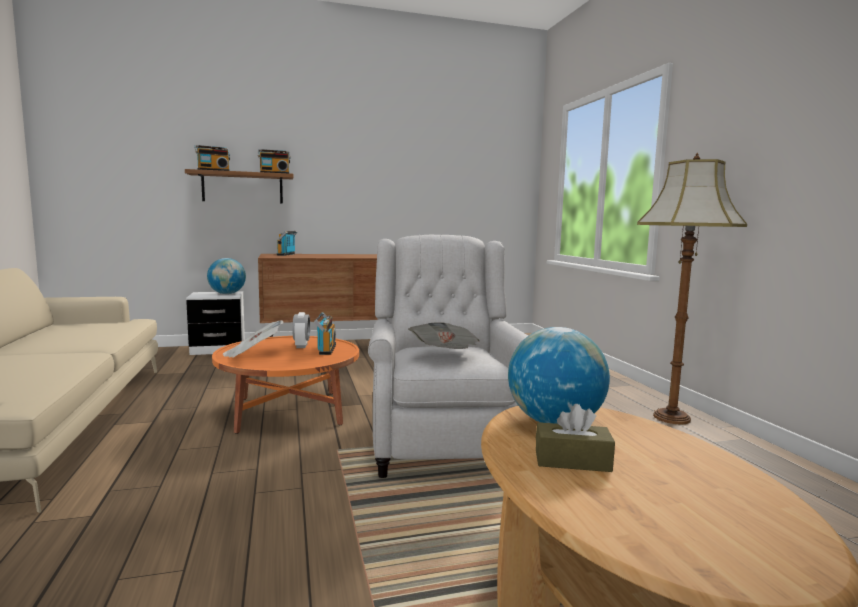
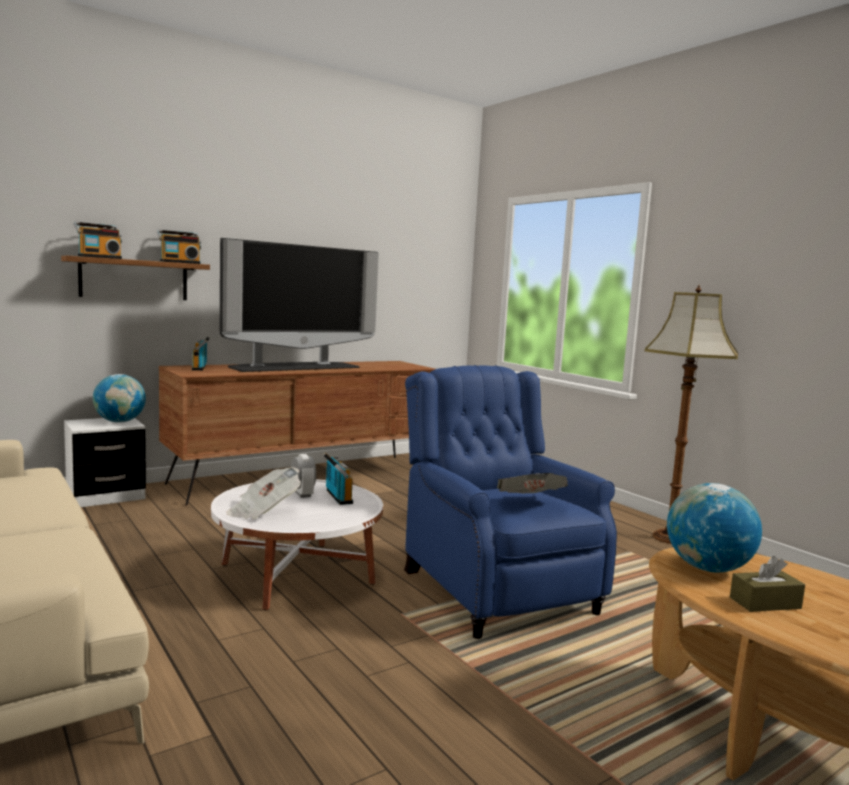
camera: 20 degrees left, 0 degrees up
orange coffee table [212,336,359,434] -> white coffee table [211,479,383,610]
white armchair [368,234,528,478] -> blue armchair [404,365,617,639]
none -> television [220,238,379,372]

